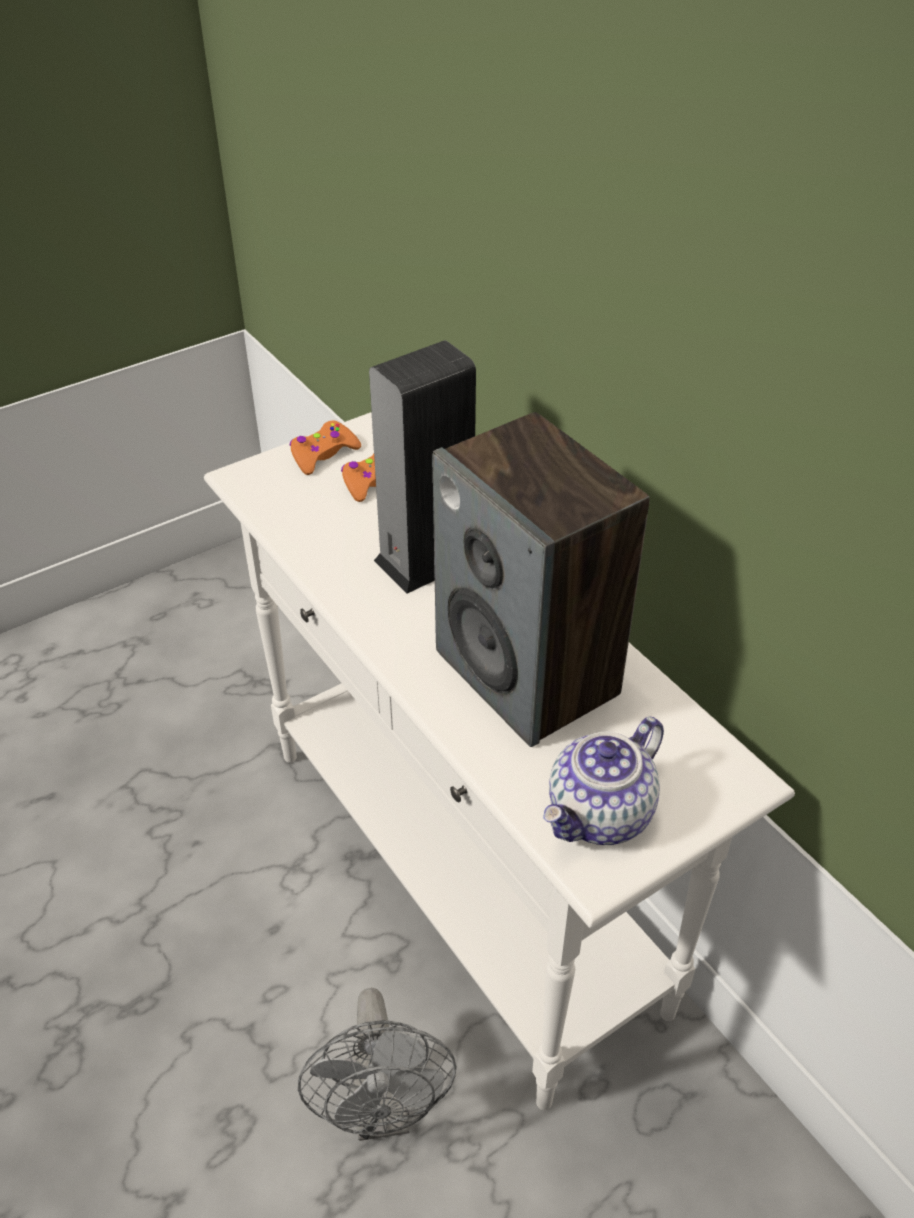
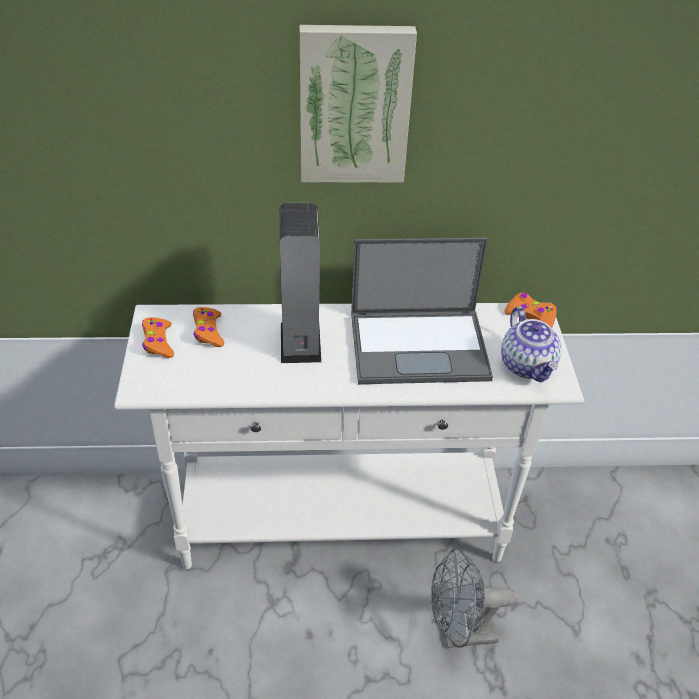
camera: 60 degrees left, 0 degrees up
grey fan [298,988,457,1141] -> grey fan turned 150 degrees clockwise [431,548,517,648]
speaker [433,412,650,747] -> laptop [351,238,493,384]
none -> picture [300,25,417,183]
none -> orange game controller [505,293,557,328]

